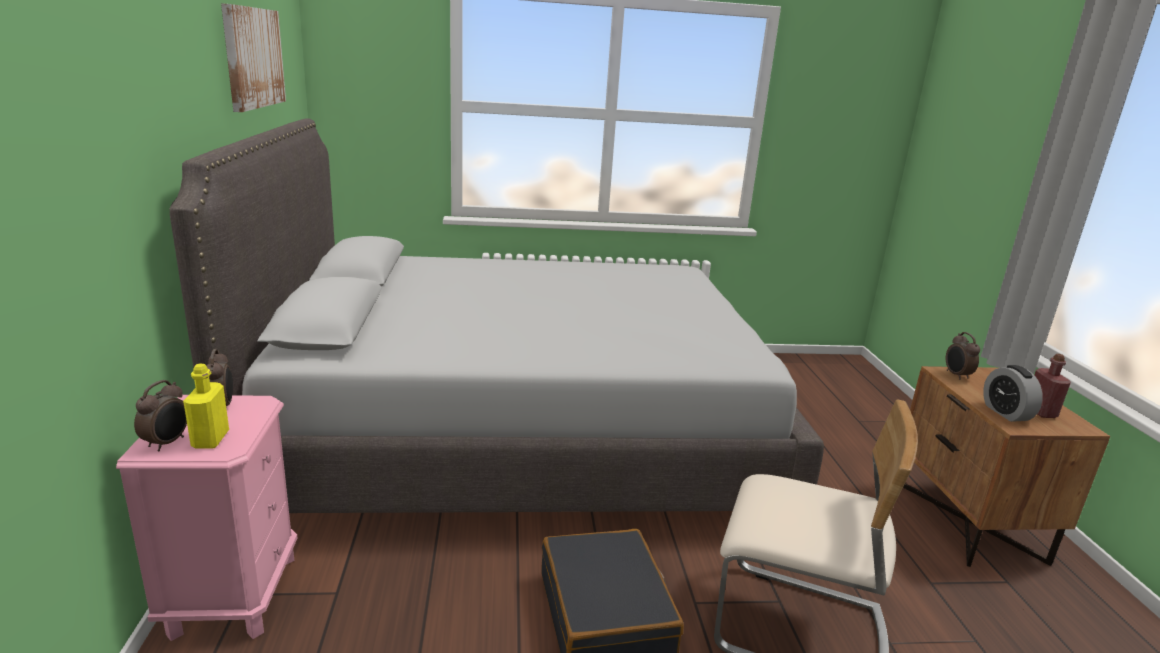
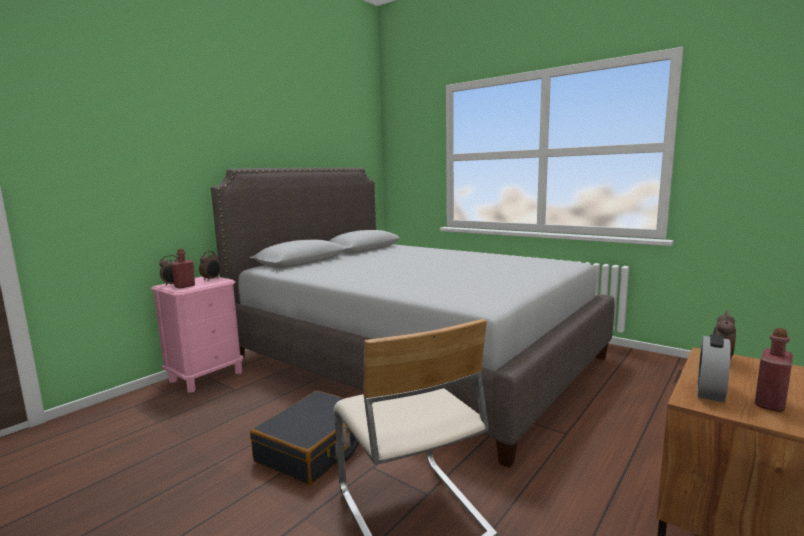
camera: 45 degrees right, 10 degrees down
yellow bottle [183,364,229,449] -> red bottle [171,249,195,289]
picture [221,3,286,112] -> none

